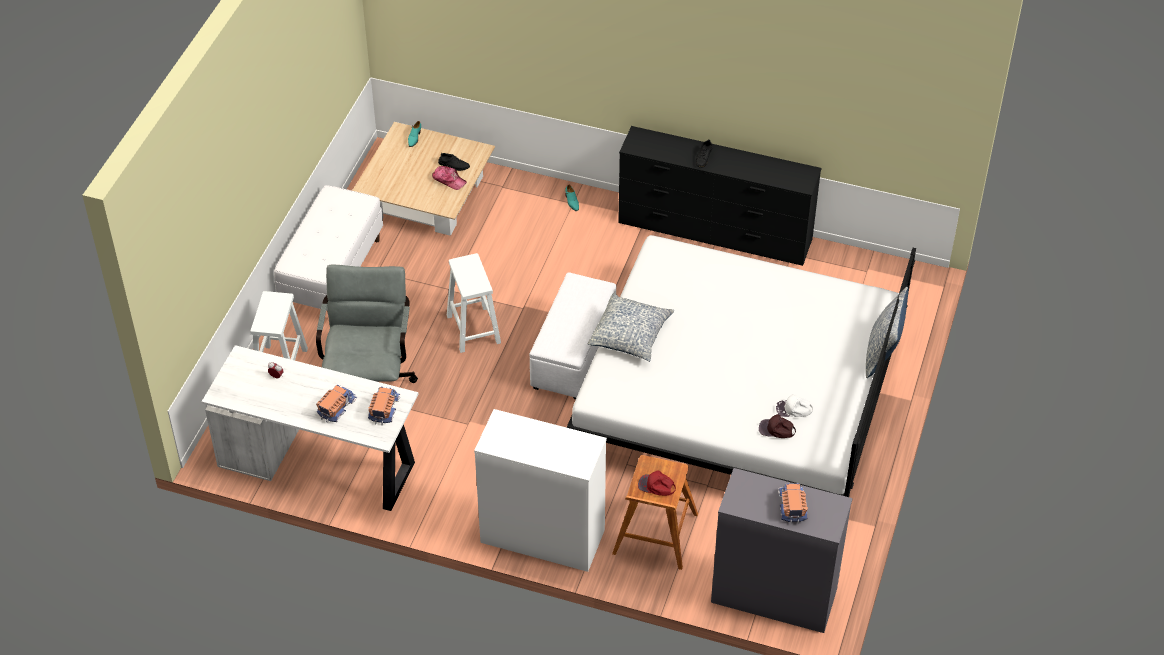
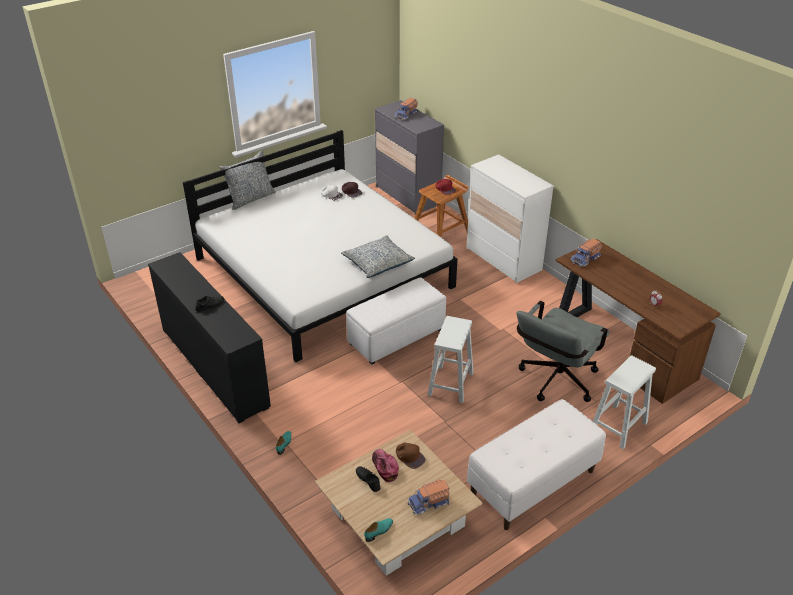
camera: 145 degrees left, 10 degrees down
white desk [202,345,419,511] -> brown desk [556,239,721,404]
toy truck [316,385,357,423] -> toy truck moved to [408,479,450,515]
none -> brown cap [396,442,426,469]

